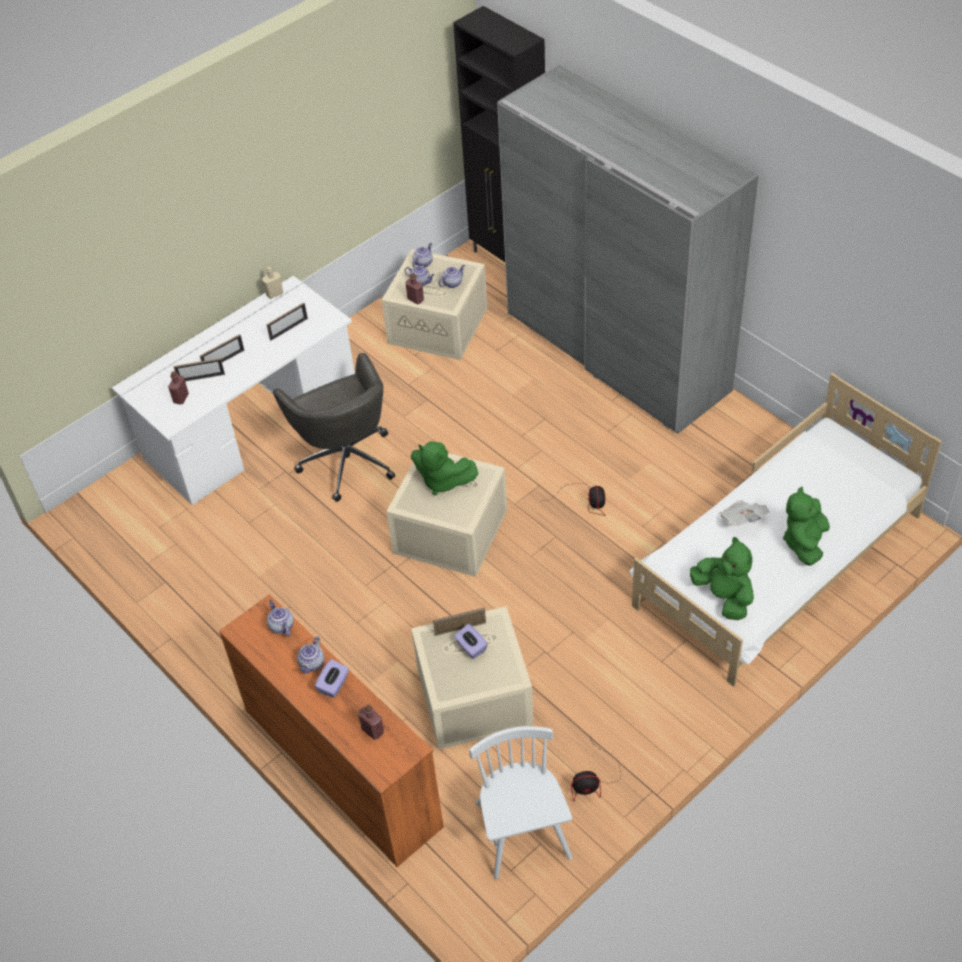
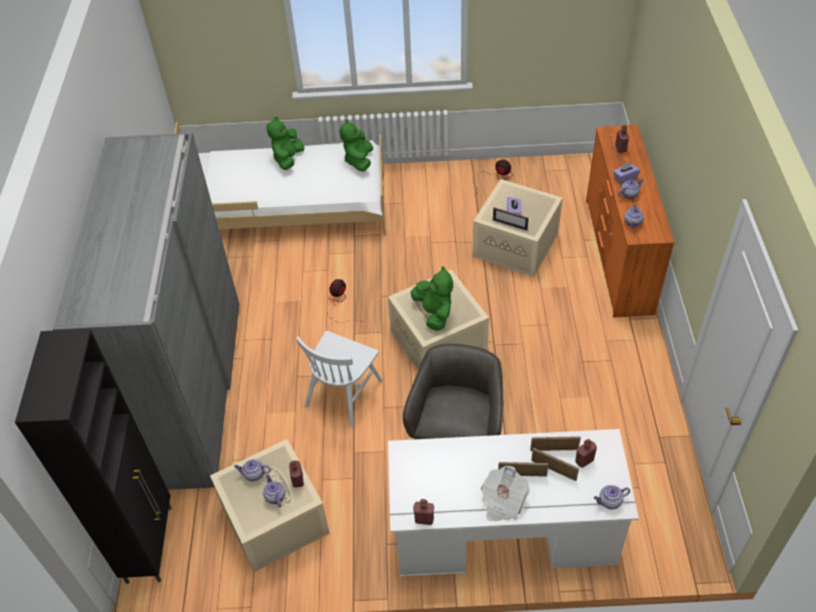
camera: 140 degrees left, 0 degrees up
beige bottle [262,267,283,299] -> red bottle [413,499,434,525]
picture frame [266,302,308,341] -> picture frame moved to [530,436,581,451]
teapot [412,243,433,267] -> teapot moved to [594,485,630,509]
white chair [469,726,572,879] -> white chair moved to [296,331,383,426]
newspaper [719,500,770,526] -> newspaper moved to [481,466,529,521]
green plush toy [783,486,830,566] -> green plush toy turned 135 degrees clockwise [266,116,304,170]

